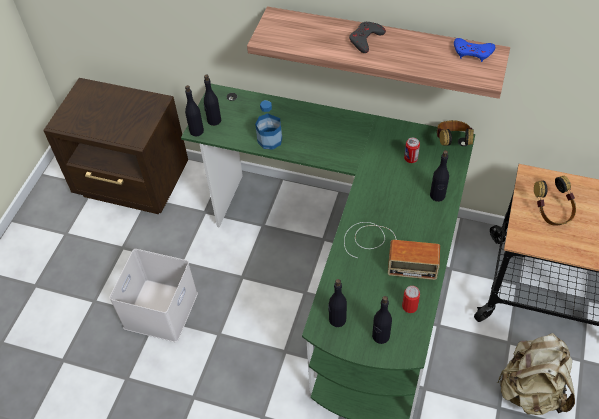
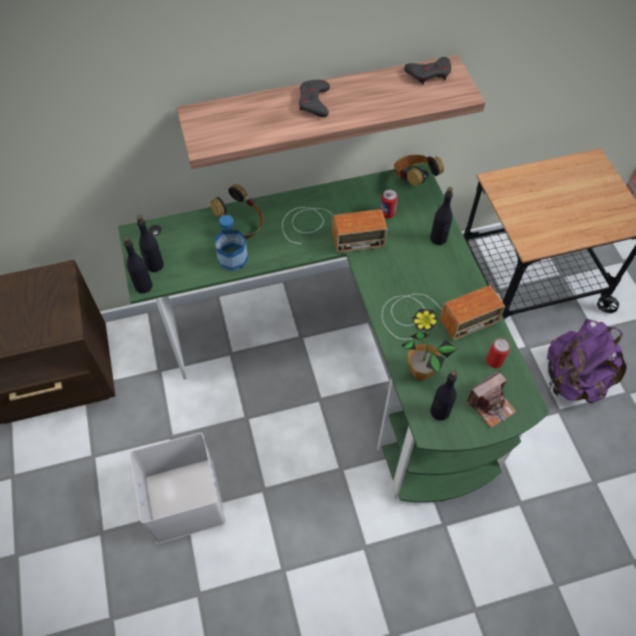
camera: 35 degrees left, 5 degrees up
black bottle [372,296,392,344] -> camera [467,371,517,428]
blue game controller [454,38,495,62] -> grey game controller [404,57,451,85]
beige backpack [497,333,575,415] -> purple backpack [547,319,627,403]
headphones [534,176,576,226] -> headphones moved to [210,184,263,239]
none -> radio [282,207,388,253]
none -> potted plant [401,309,458,381]

